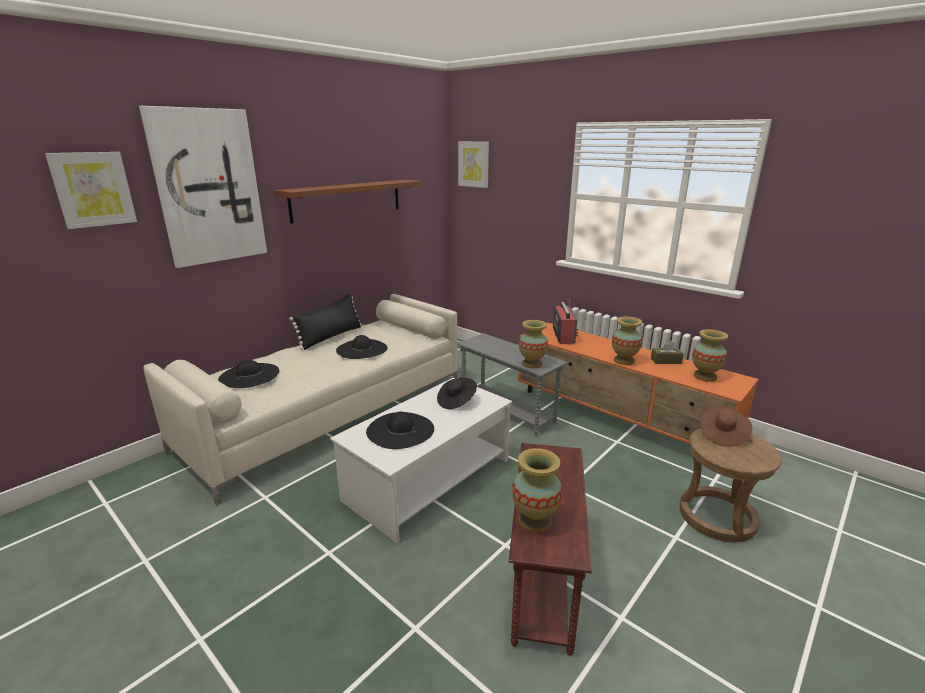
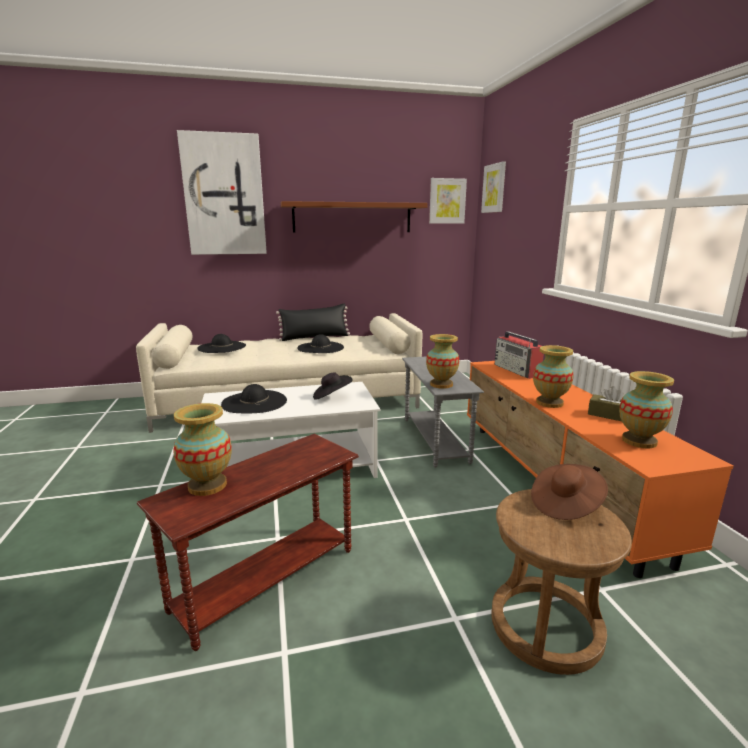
camera: 35 degrees right, 5 degrees down
picture [45,152,137,229] -> picture moved to [429,178,467,224]
radio [553,300,578,344] -> radio turned 120 degrees clockwise [495,331,544,379]

